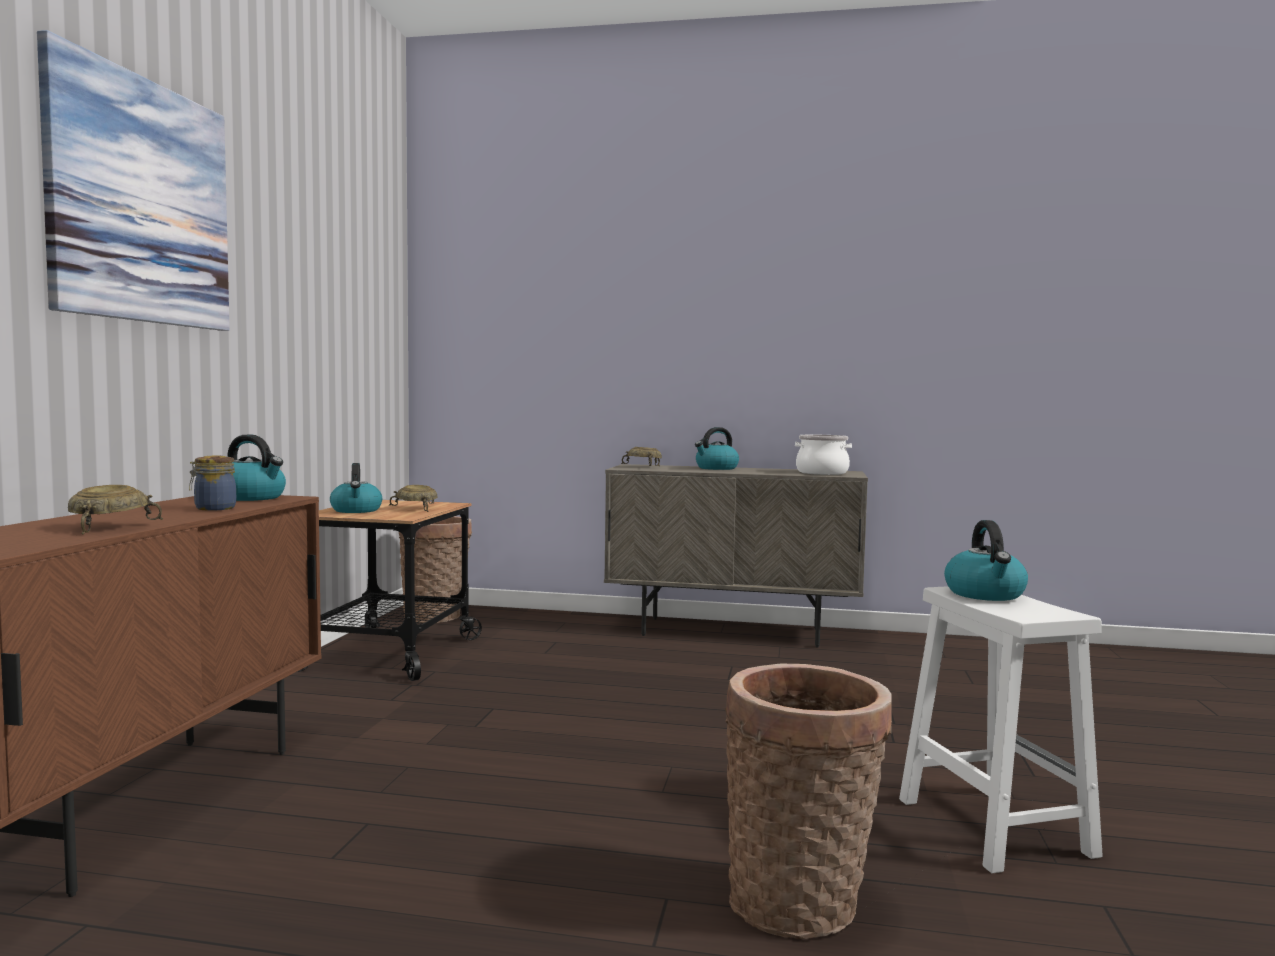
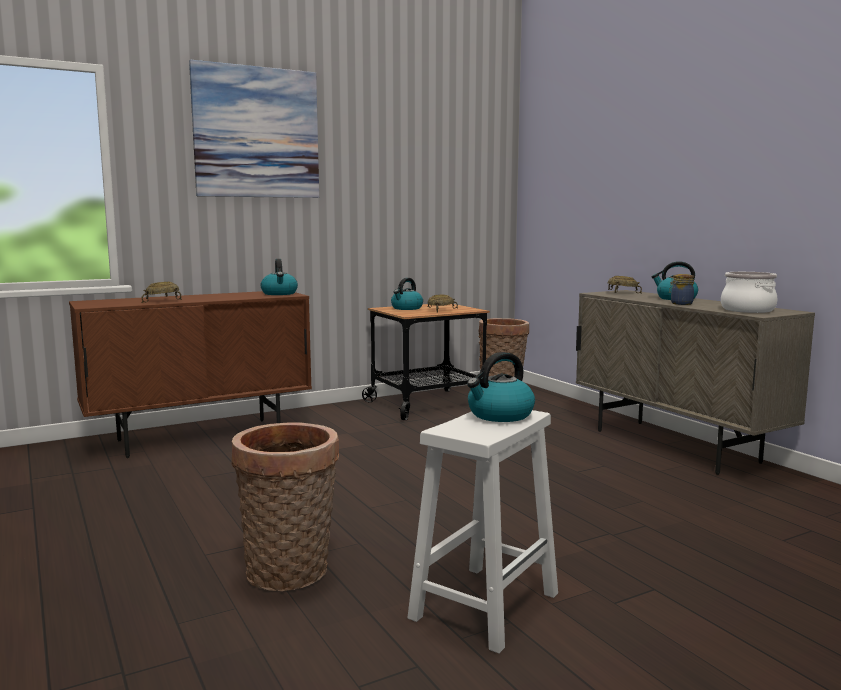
camera: 50 degrees right, 5 degrees up
jar [189,456,236,511] -> jar moved to [669,274,694,305]

